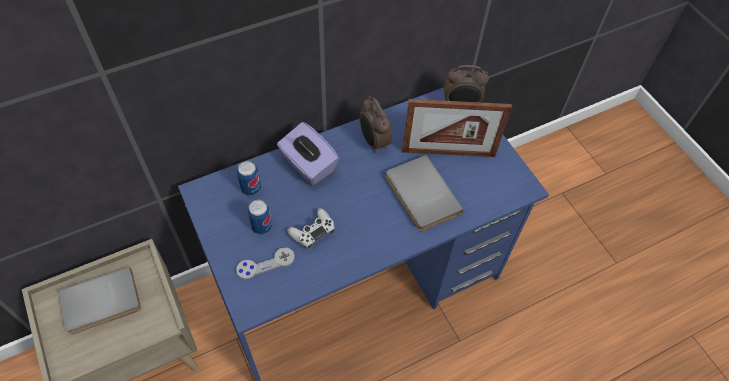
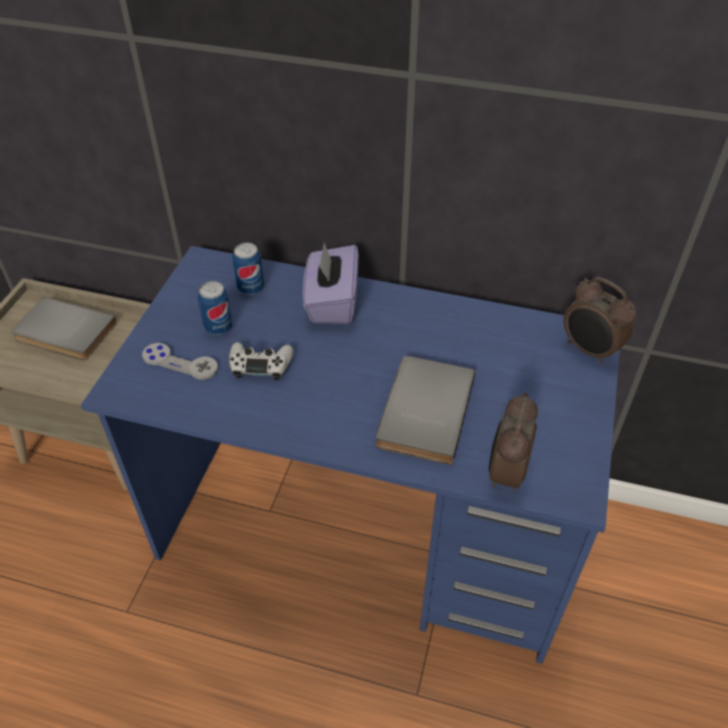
camera: 45 degrees right, 10 degrees down
alarm clock [359,96,392,153] -> alarm clock moved to [489,393,538,491]
picture frame [402,99,512,157] -> none

